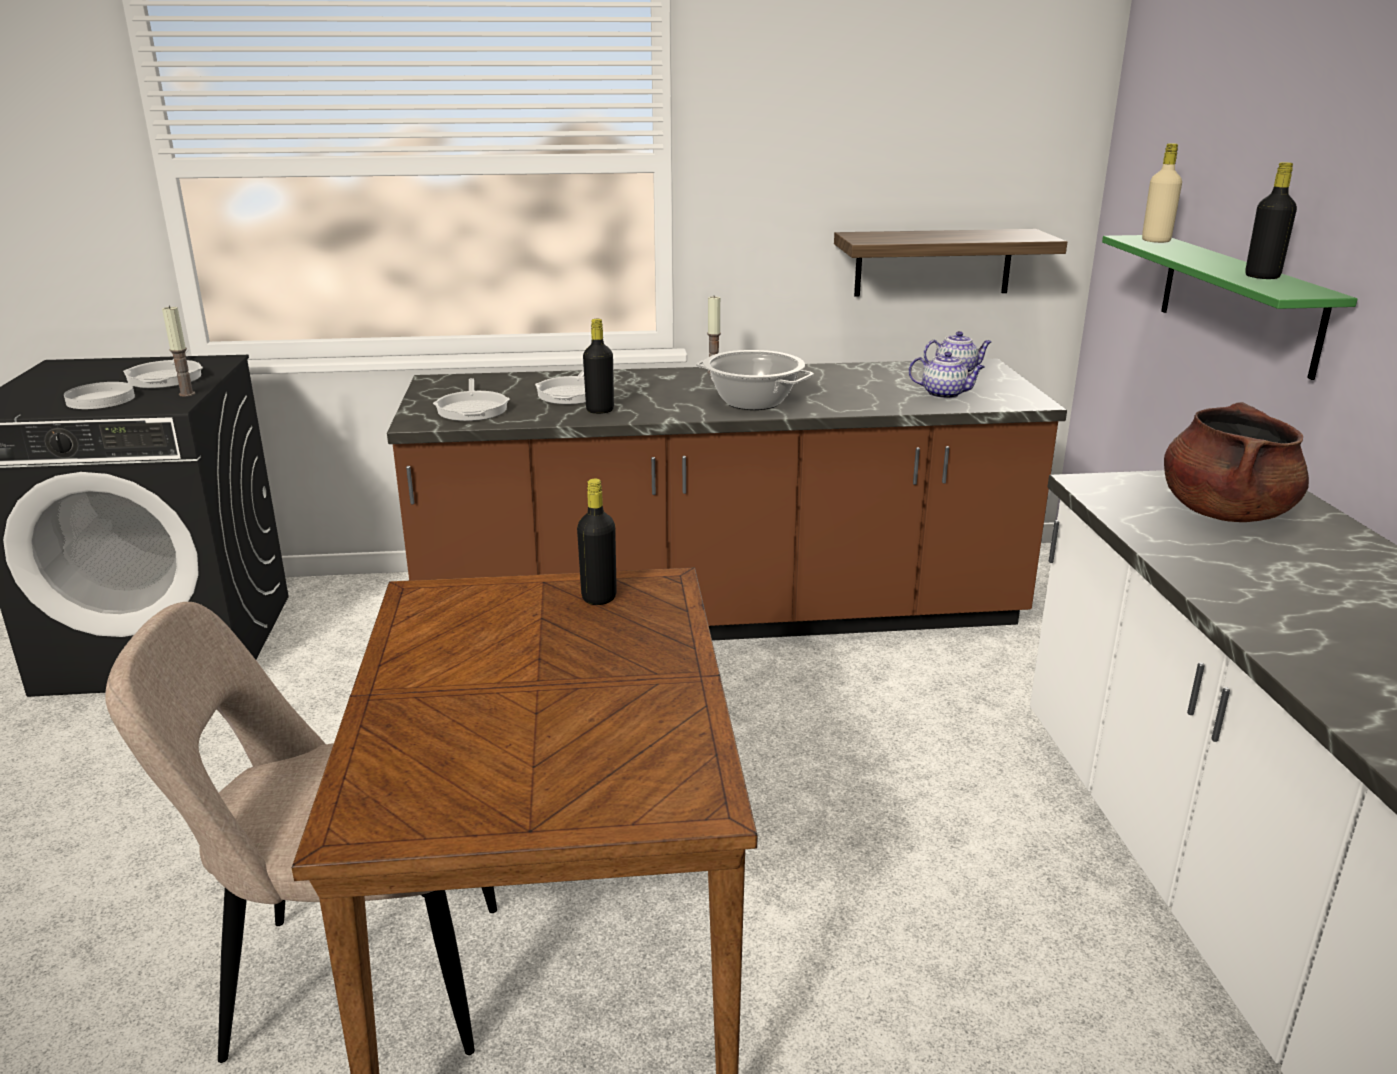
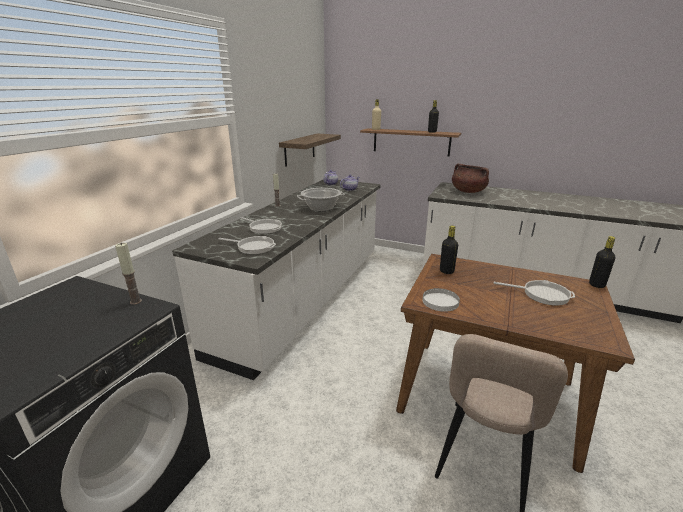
camera: 60 degrees left, 0 degrees up
white plate [64,382,135,409] -> white plate moved to [422,288,460,312]
frying pan [123,349,203,388] -> frying pan moved to [494,280,575,306]
brown counter [387,358,1067,641] -> white counter [172,180,381,380]
black bottle [583,319,614,414] -> black bottle moved to [589,236,615,288]
green shelf [1102,235,1358,380] -> brown shelf [360,128,461,157]

